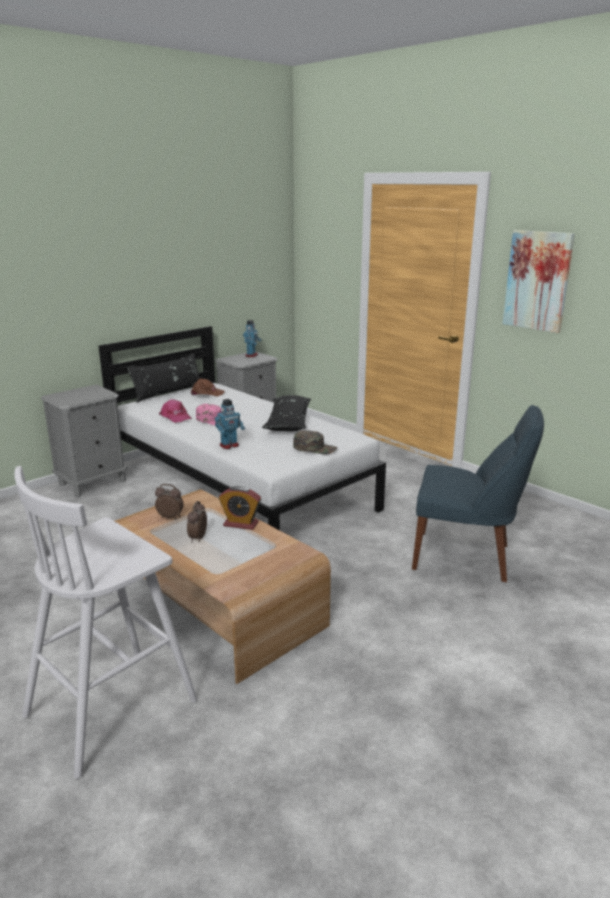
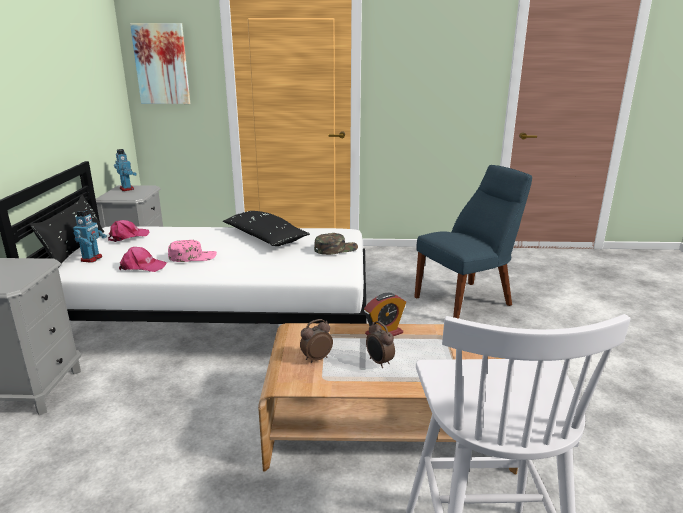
camera: 45 degrees left, 0 degrees up
brown cap [191,379,225,396] -> pink cap [108,220,150,242]
toy robot [215,399,245,449] -> toy robot moved to [73,209,107,263]
picture [503,230,575,333] -> picture moved to [130,23,190,104]

